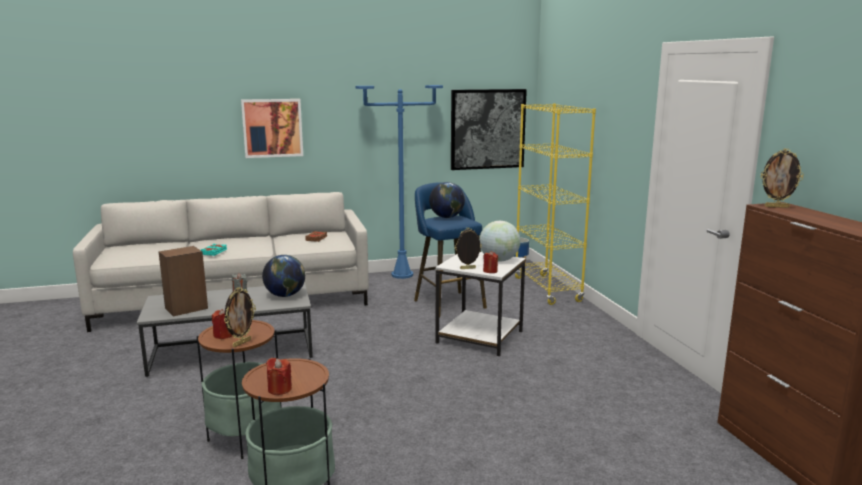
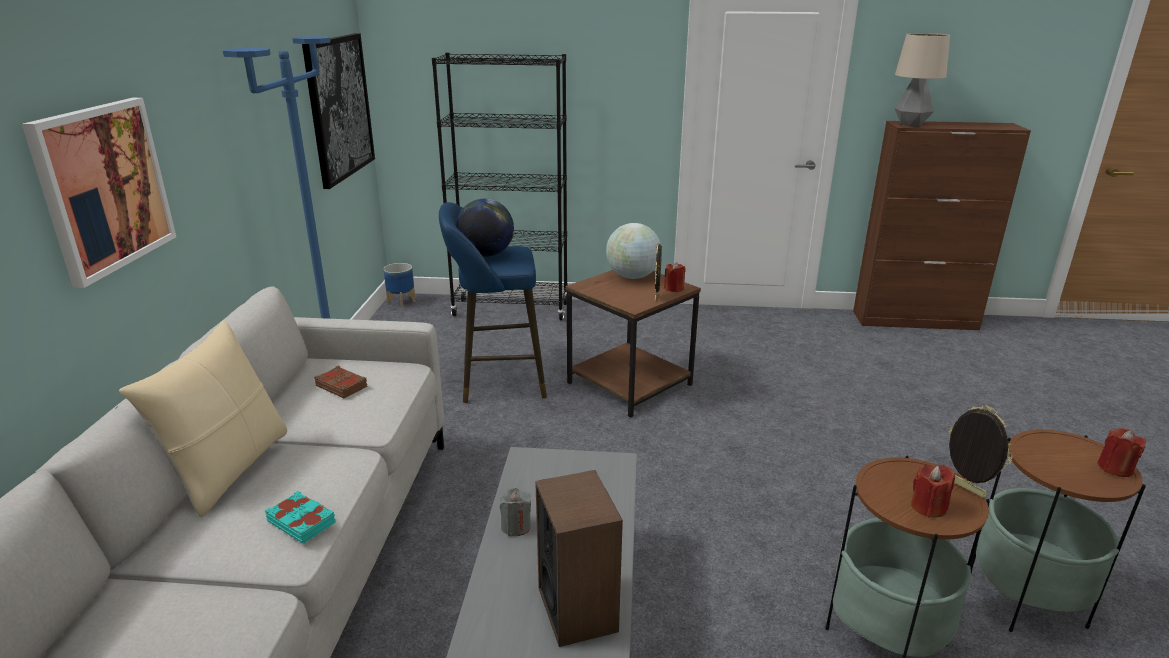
camera: 70 degrees left, 10 degrees up
globe [262,255,305,297] -> none
white side table [435,252,526,356] -> brown side table [566,270,701,417]
yellow bookcase [515,103,596,305] -> black bookcase [432,52,568,321]
picture frame [761,149,804,208] -> table lamp [895,33,950,126]
none -> beige pillow [119,320,287,517]

